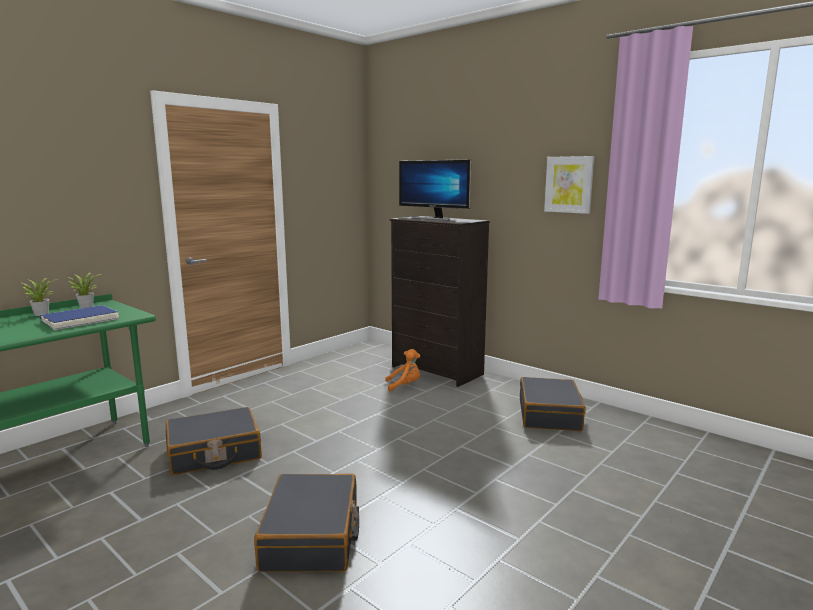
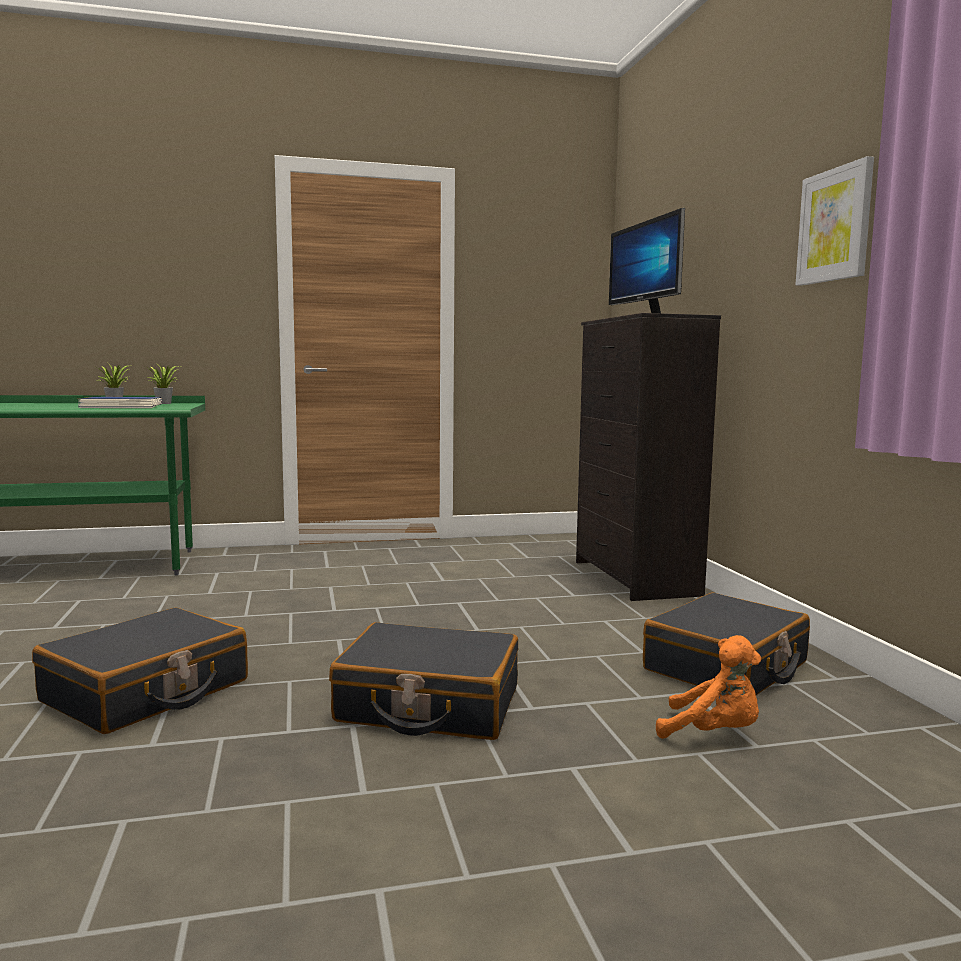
camera: 35 degrees right, 5 degrees down
black suitcase [166,407,262,475] -> black suitcase moved to [329,622,518,740]
orange plush toy [385,349,420,392] -> orange plush toy moved to [656,635,761,739]

